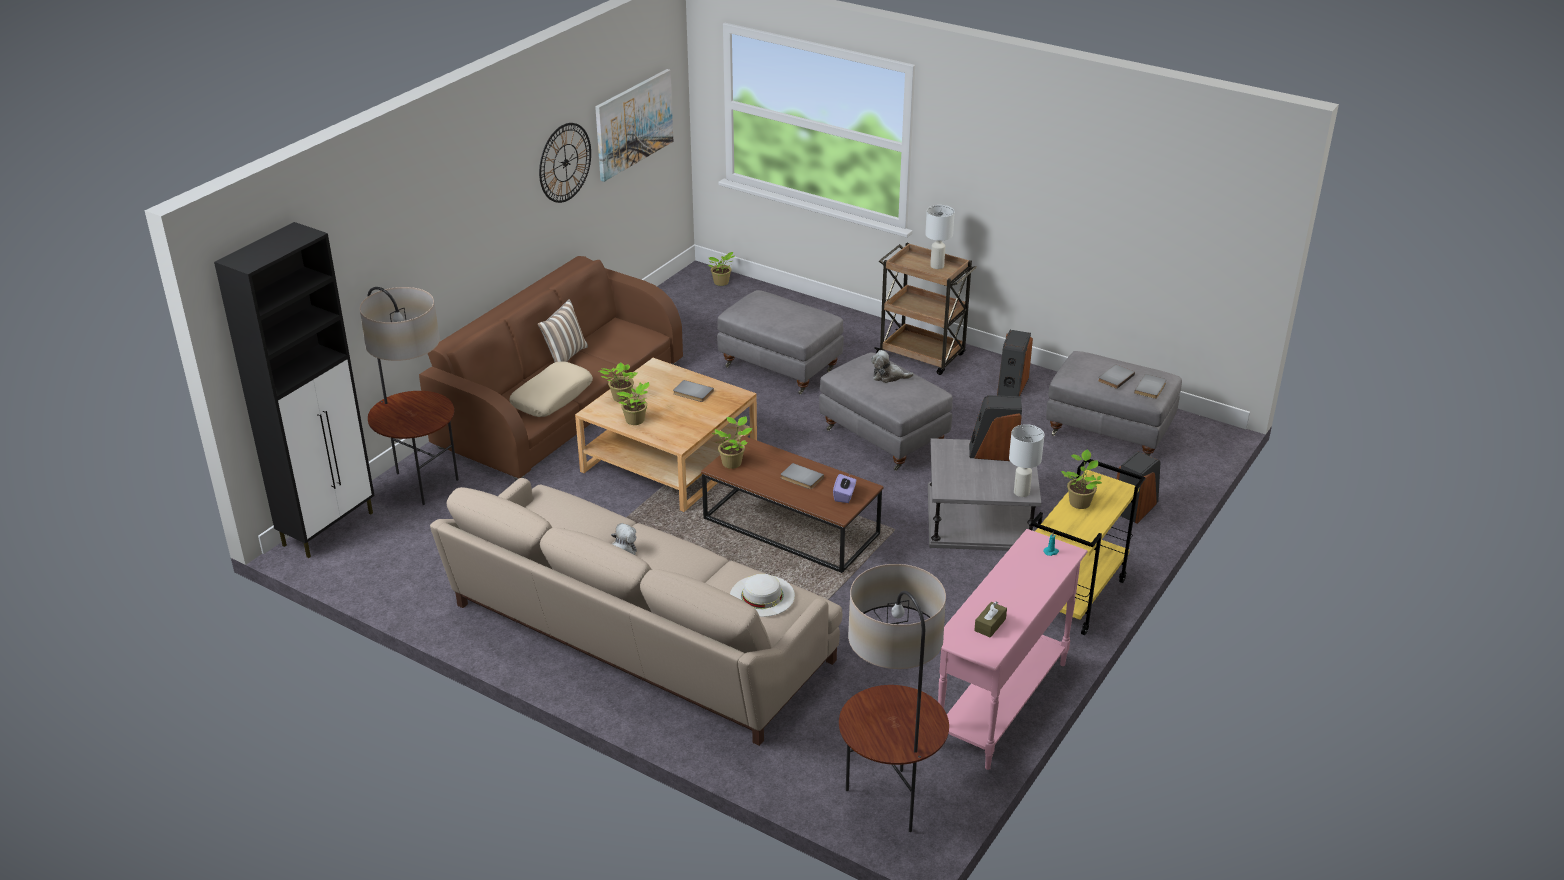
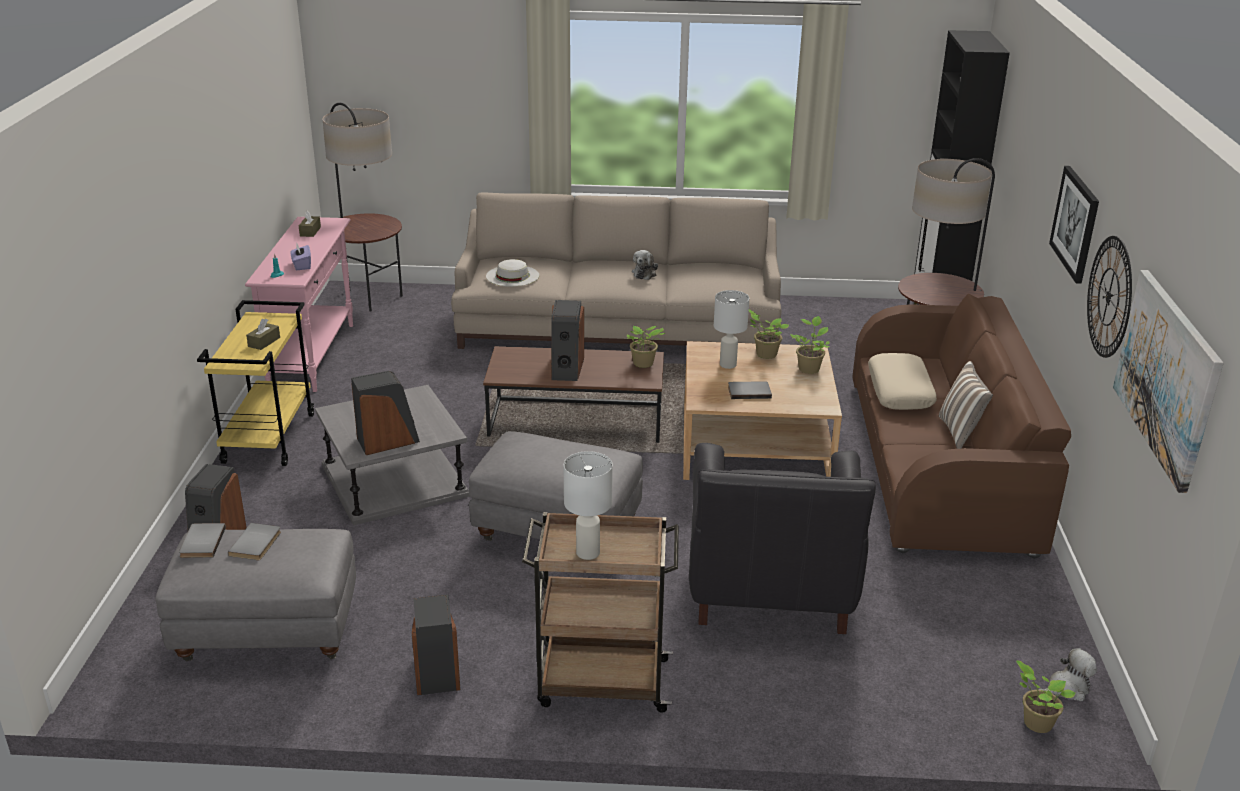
camera: 150 degrees right, 5 degrees down
grey ottoman [717,290,844,394] -> black armchair [689,443,876,634]
grey book [781,463,824,489] -> speaker [551,300,584,381]
purple tissue box [833,474,856,503] -> purple tissue box moved to [291,242,311,270]
plush toy [871,350,914,383] -> plush toy moved to [1039,648,1097,701]
white table lamp [1009,424,1044,497] -> white table lamp moved to [714,290,749,369]
potted plant [1061,449,1102,509] -> brown tissue box [246,318,280,350]
none -> picture [1049,166,1099,284]

